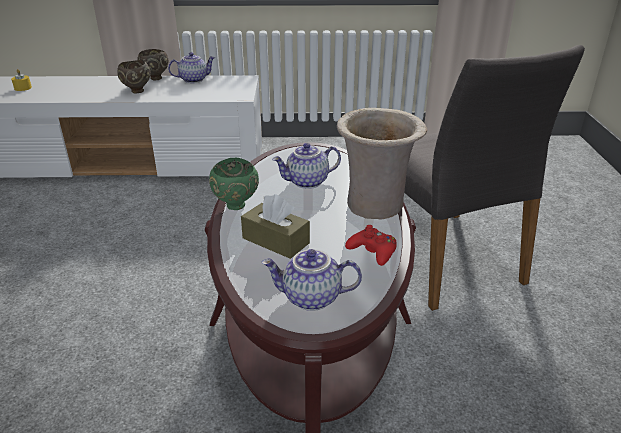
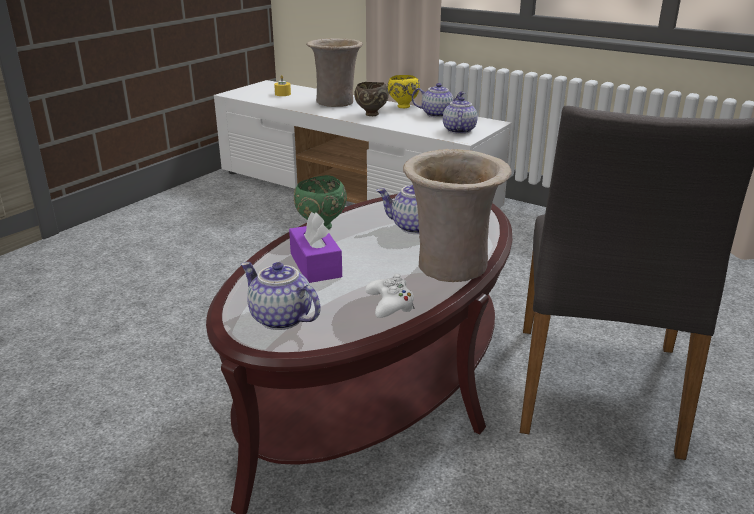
camera: 35 degrees right, 5 degrees down
brown bowl [137,49,168,80] -> yellow bowl [387,75,420,108]
brown tissue box [241,194,310,259] -> purple tissue box [289,212,342,283]
red game controller [345,225,396,266] -> white game controller [365,274,415,318]
none -> beige vase [306,38,363,107]
none -> teapot [443,97,478,134]

